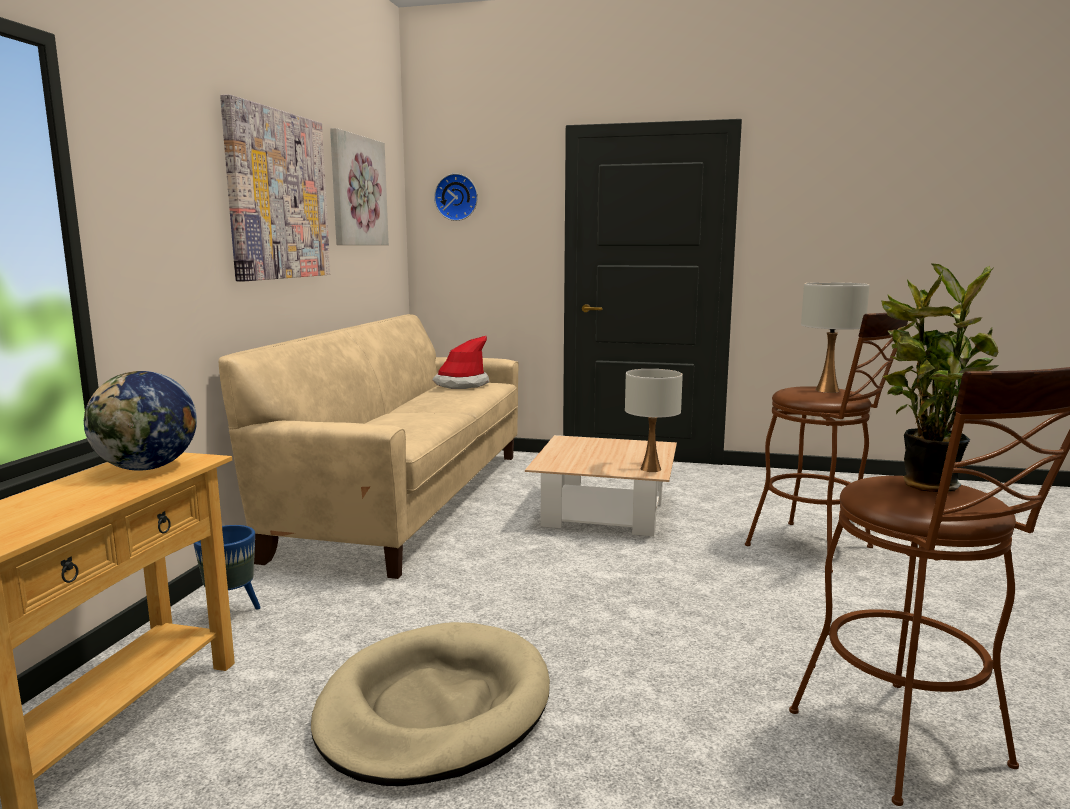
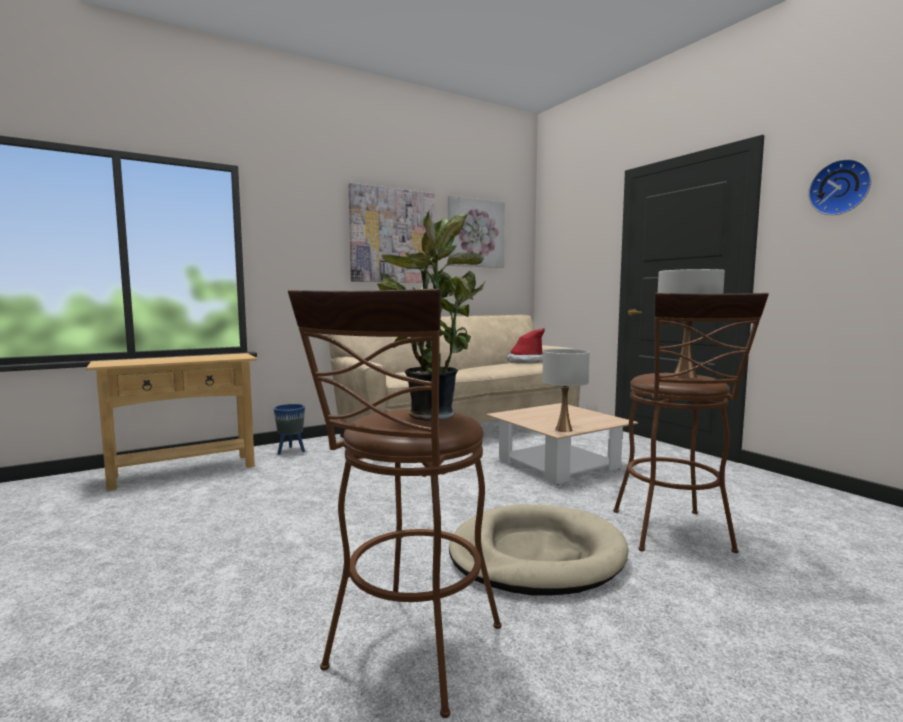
camera: 45 degrees right, 5 degrees down
globe [84,371,197,471] -> none
beige dog bed [311,622,550,786] -> beige dog bed moved to [449,504,628,595]
wall clock [434,173,478,221] -> wall clock moved to [808,159,872,215]

